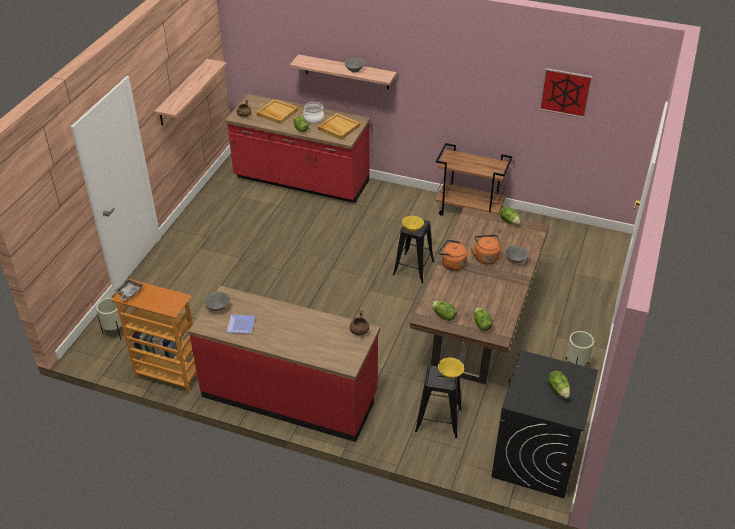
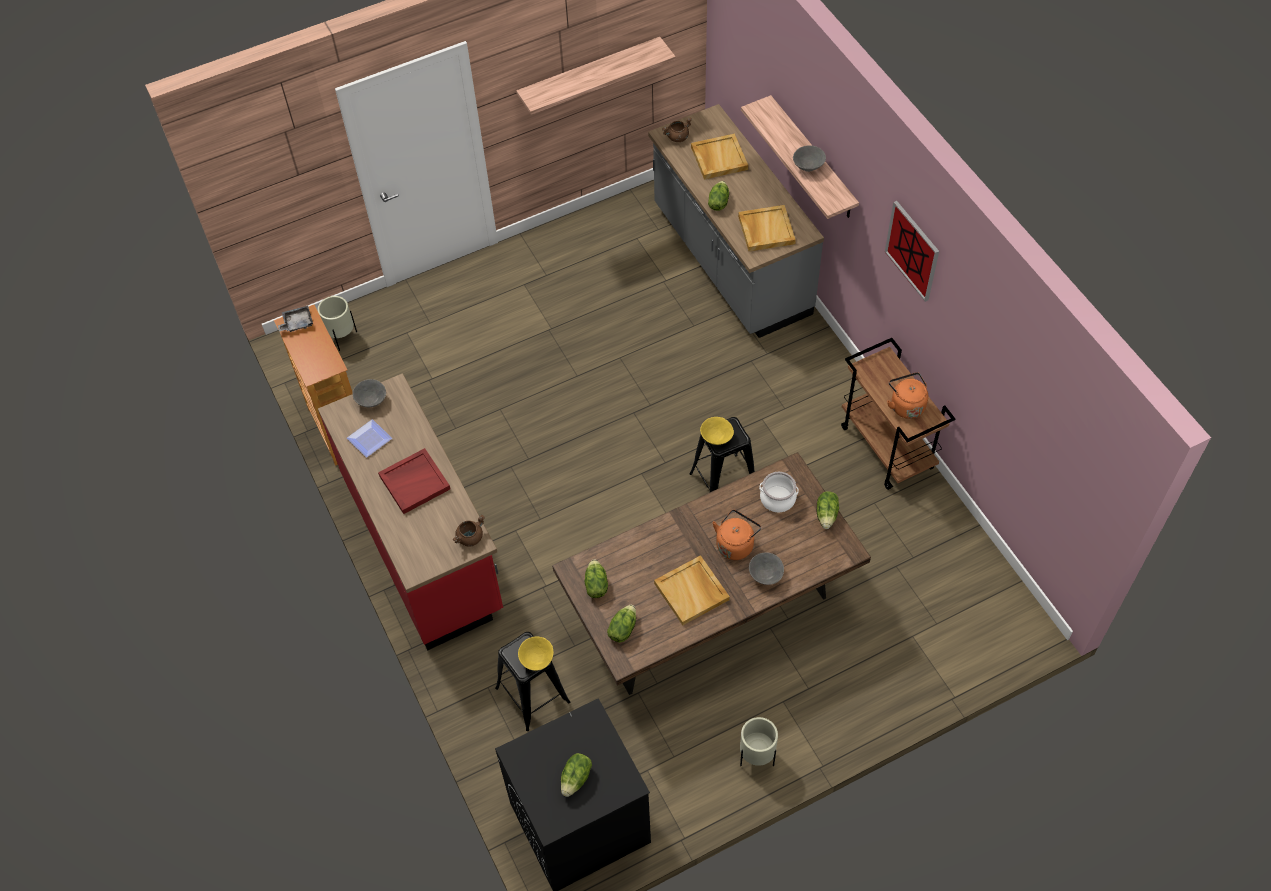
camera: 45 degrees right, 15 degrees up
red counter [225,94,370,203] -> grey counter [648,104,824,338]
cooking pot [303,102,324,124] -> cooking pot moved to [759,472,799,512]
orange kettle [438,240,467,271] -> orange kettle moved to [887,372,928,419]
picture [539,68,593,118] -> picture moved to [885,201,939,302]
none -> red tray [378,448,450,514]
none -> beige tray [654,555,730,625]

